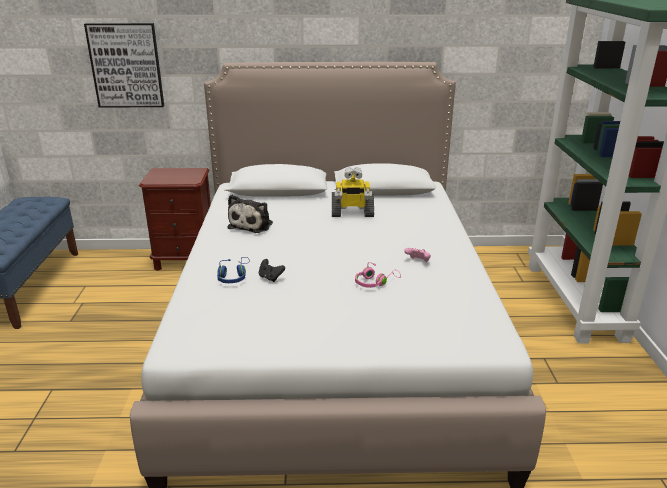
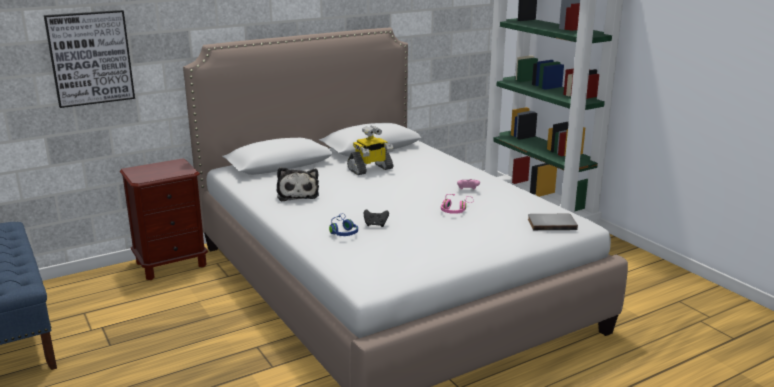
camera: 30 degrees left, 5 degrees down
none -> grey book [528,214,578,230]

